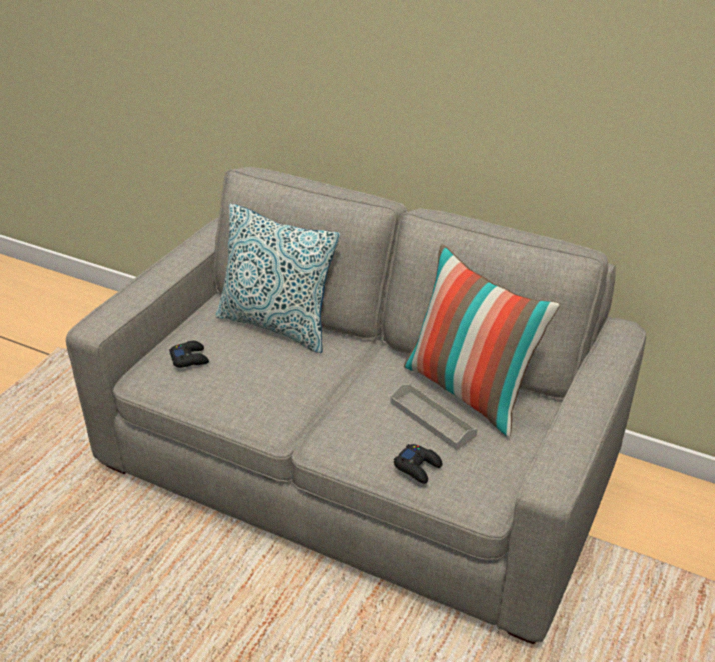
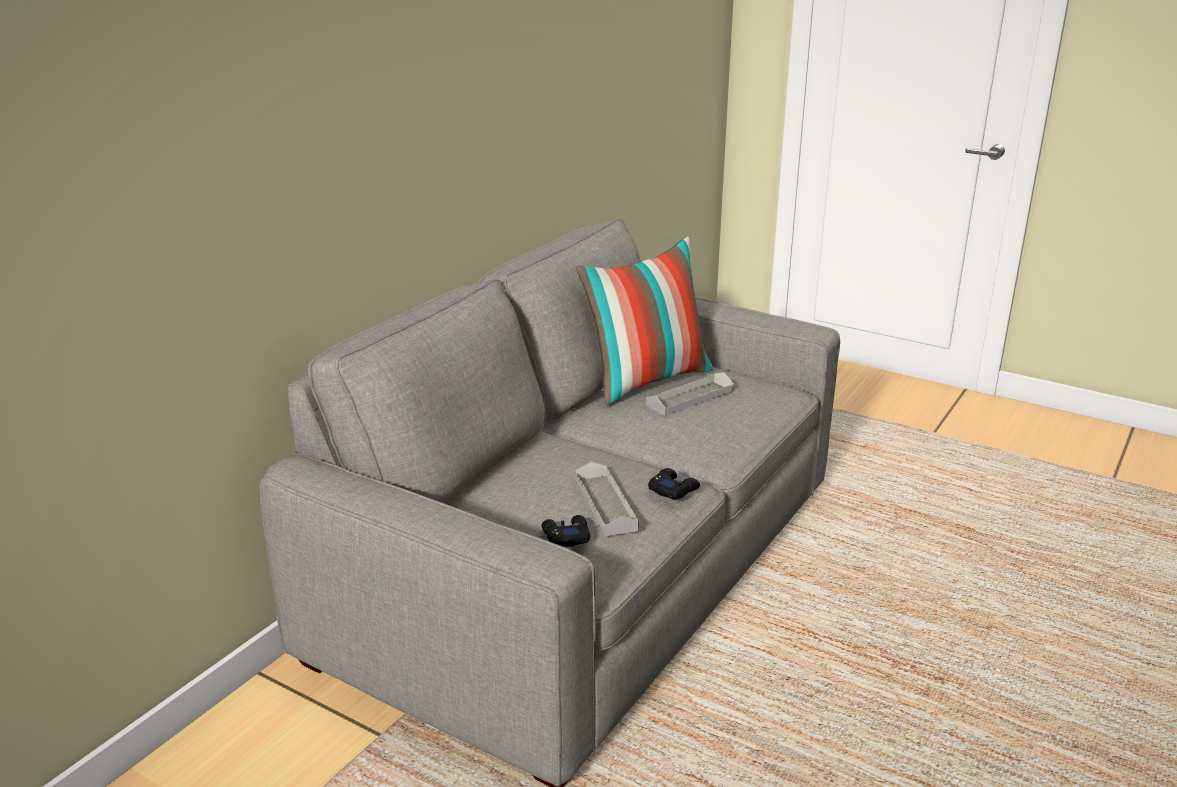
camera: 85 degrees left, 10 degrees down
pillow [216,204,340,353] -> none
black game controller [394,444,442,484] -> black game controller moved to [648,468,700,500]
none -> grey tray [575,461,639,536]

